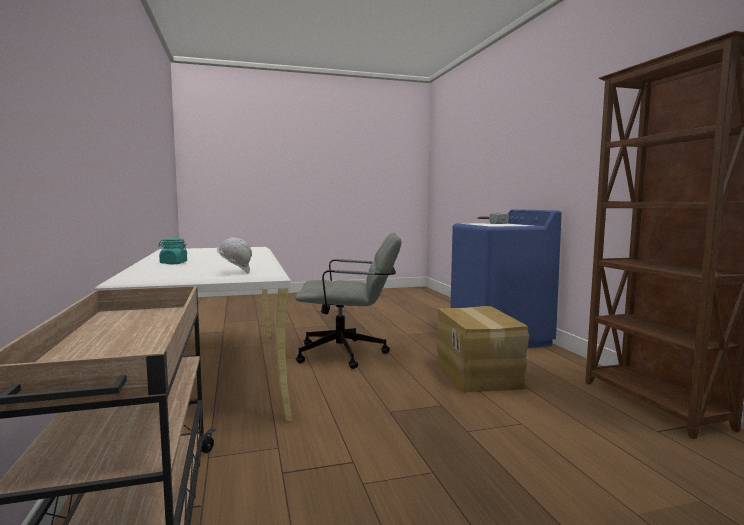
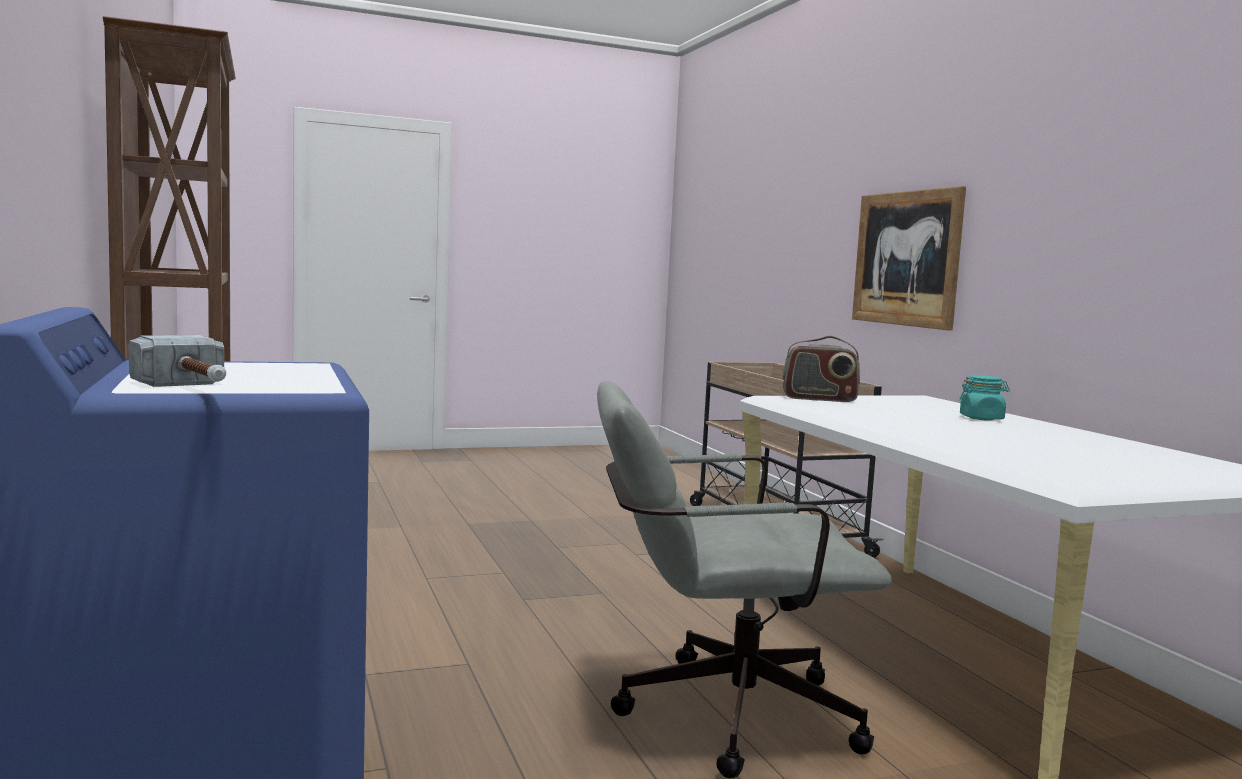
camera: 175 degrees right, 0 degrees up
white hard hat [217,238,252,274] -> radio [782,336,860,402]
cardboard box [437,306,529,393] -> none
none -> picture [852,186,966,331]

